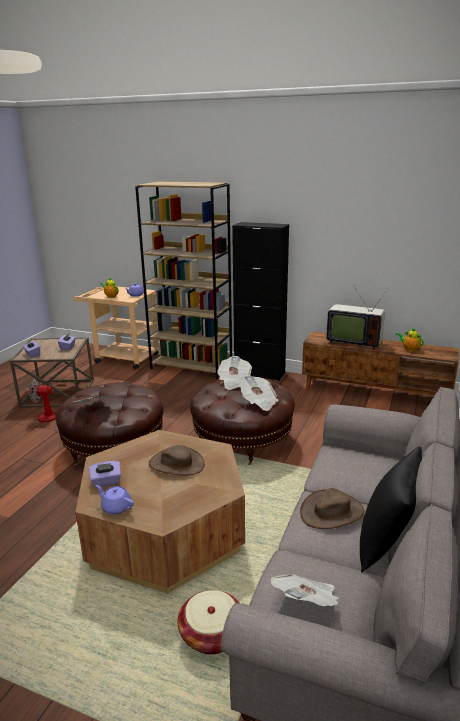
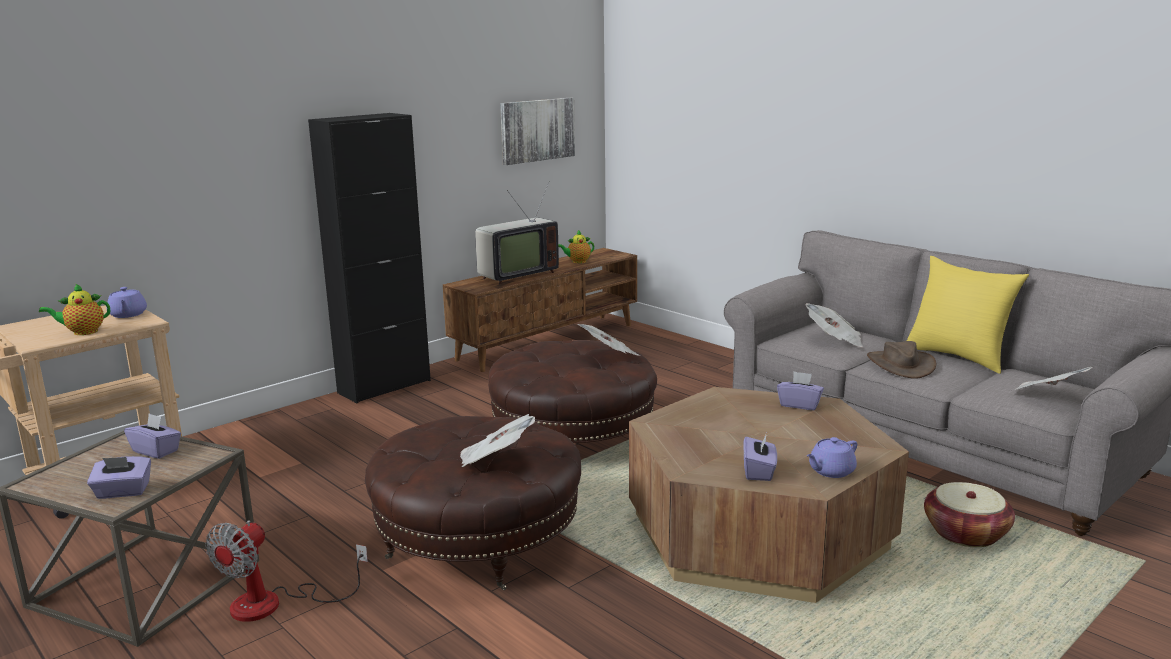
camera: 65 degrees left, 5 degrees down
brown bookcase [135,182,232,379] -> none
brown hat [149,445,205,476] -> none
newspaper [217,356,252,390] -> newspaper moved to [805,303,863,347]
black pillow [360,446,422,572] -> yellow pillow [907,256,1029,374]
none -> picture [500,98,575,165]
none -> purple tissue box [777,371,824,410]

